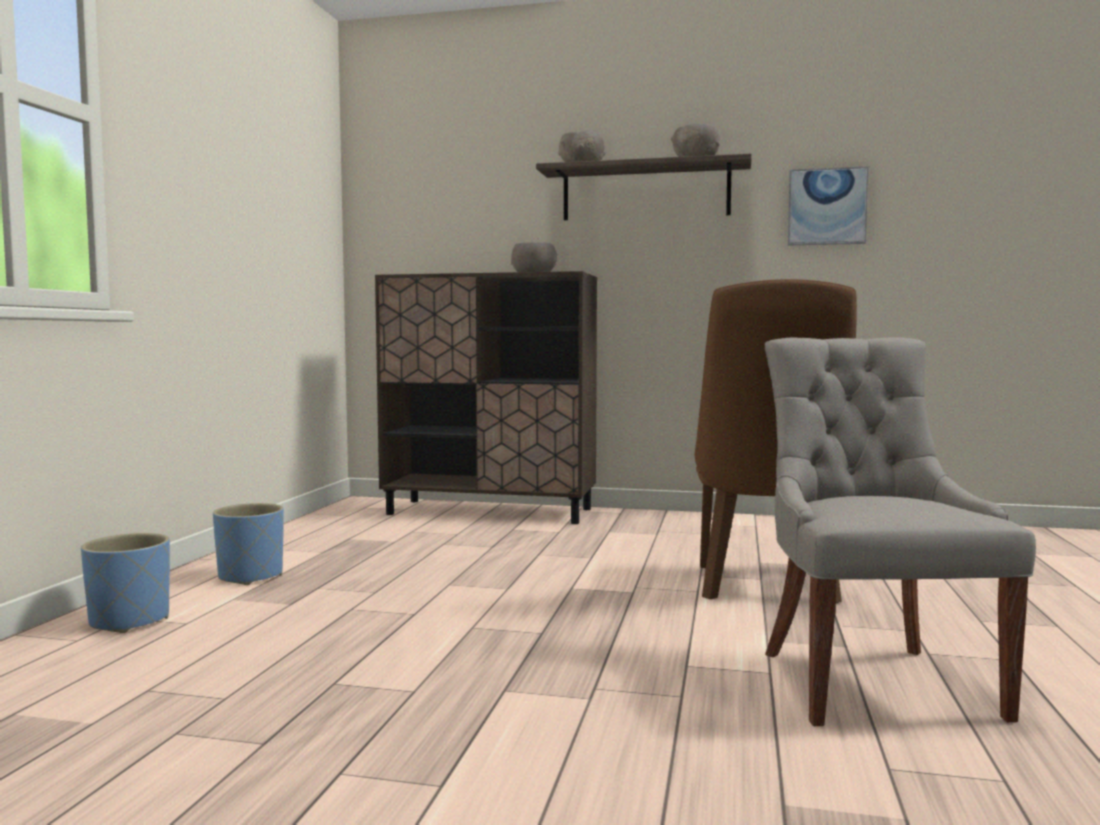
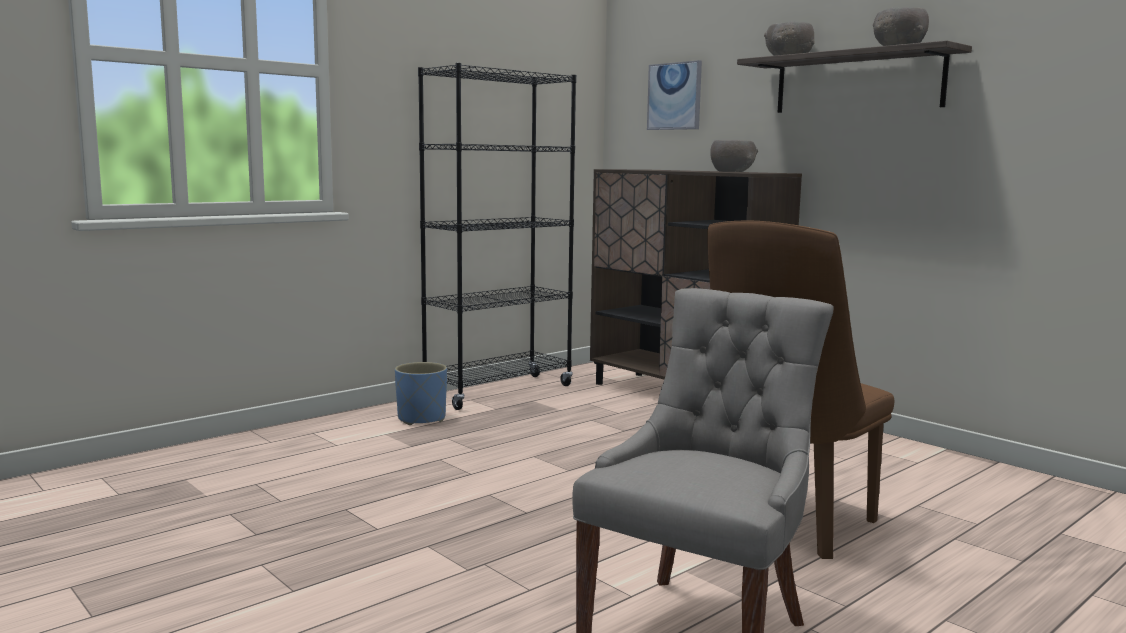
camera: 35 degrees right, 5 degrees up
blue planter [81,533,170,633] -> none
picture [788,166,869,246] -> picture moved to [647,60,702,130]
none -> black bookcase [418,63,576,410]

